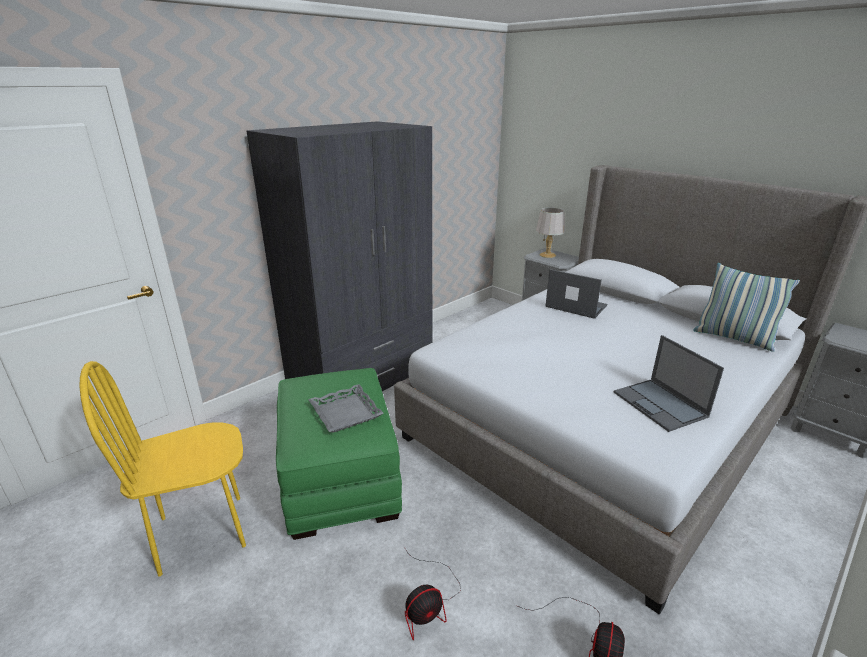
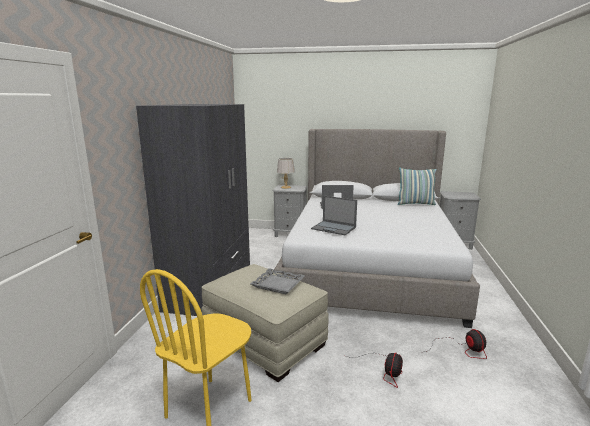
camera: 35 degrees left, 10 degrees down
green ottoman [276,368,402,540] -> beige ottoman [202,264,329,382]
laptop [614,335,724,432] -> laptop moved to [311,196,357,235]

